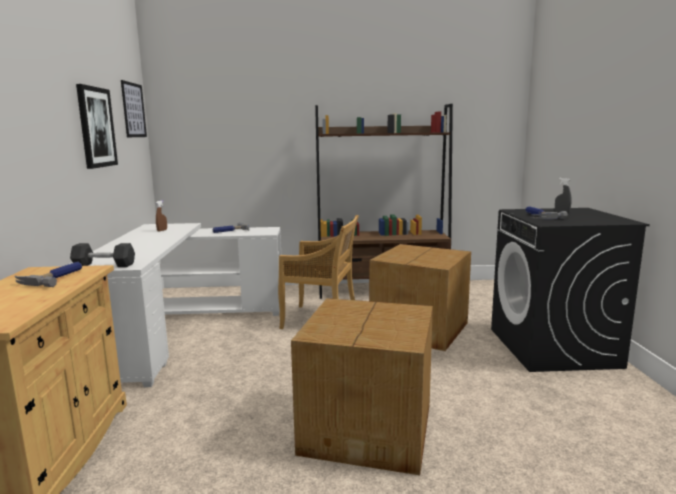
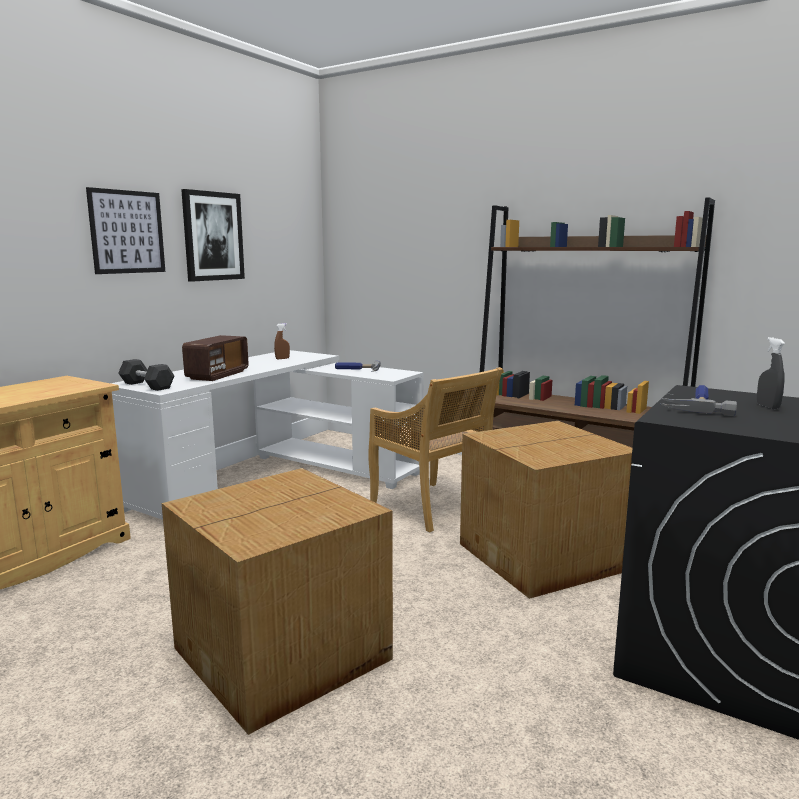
camera: 35 degrees right, 0 degrees up
hammer [15,262,82,287] -> none
picture [121,80,147,137] -> picture moved to [86,187,165,274]
none -> radio [182,335,249,381]

